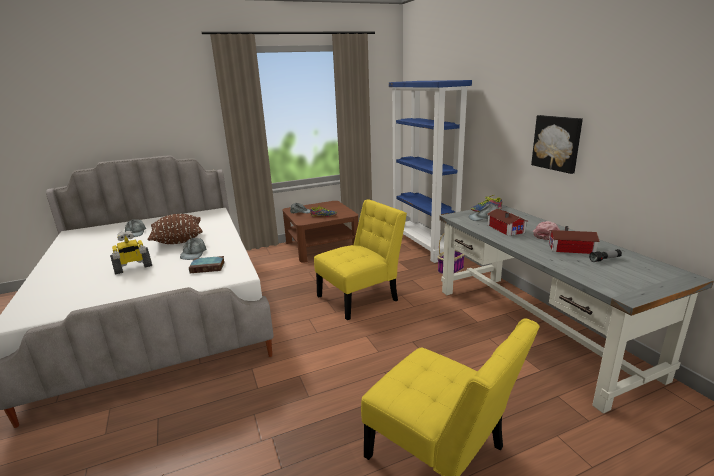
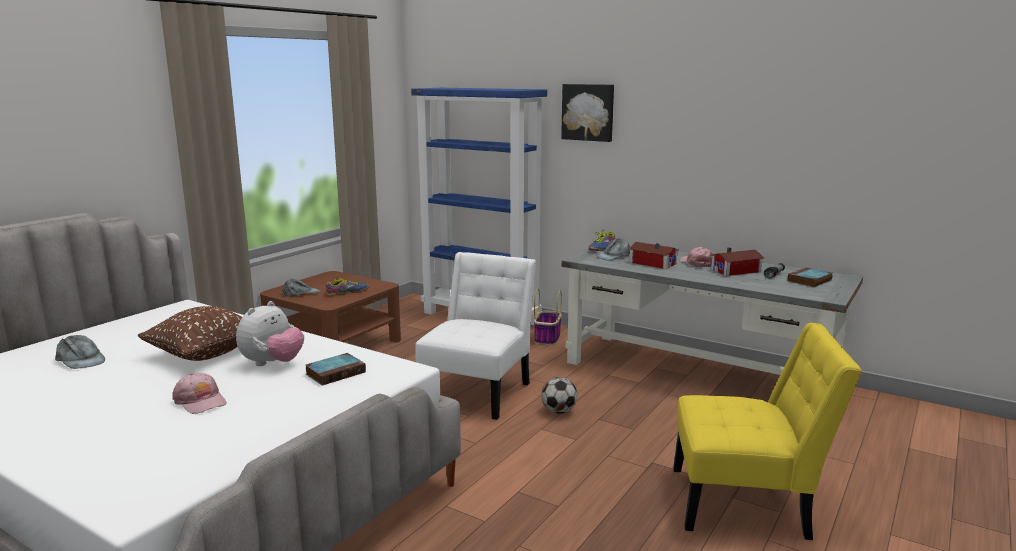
camera: 35 degrees left, 5 degrees down
toy robot [110,231,152,275] -> pink cap [172,373,227,414]
grey cap [180,238,206,260] -> plush toy [236,301,304,366]
yellow chair [314,200,407,320] -> white chair [415,252,536,420]
picture [531,115,583,174] -> picture moved to [561,84,614,142]
none -> football [541,377,577,414]
none -> book [788,267,833,287]

